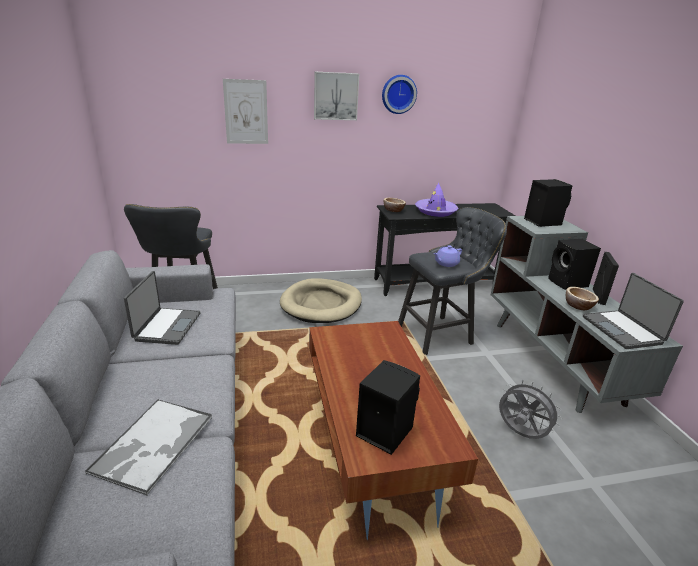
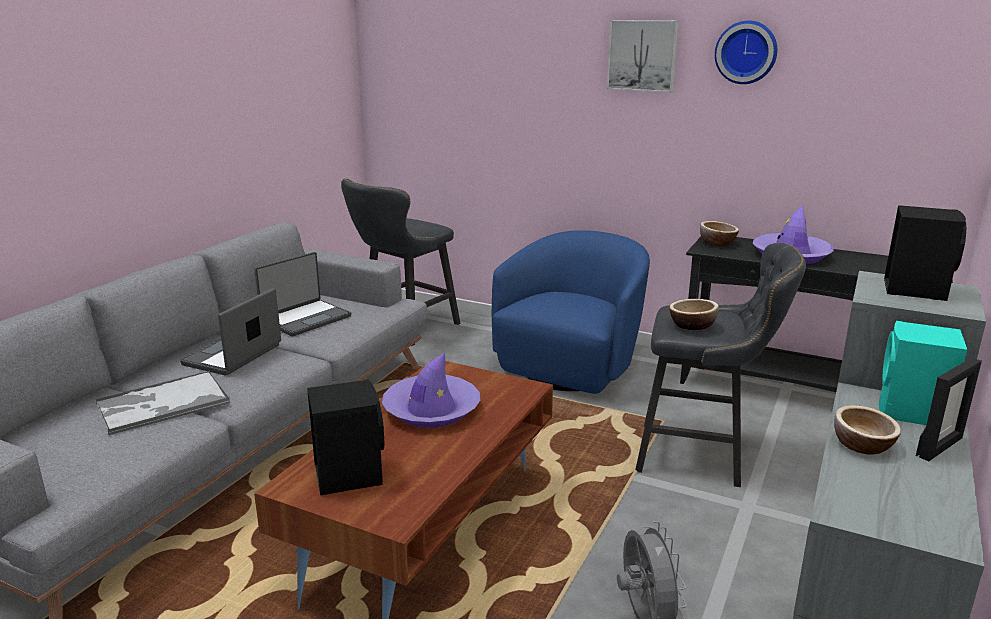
camera: 40 degrees right, 5 degrees down
picture [223,79,268,144] -> none
beige dog bed [280,278,362,323] -> blue armchair [492,230,650,394]
purple teapot [433,245,462,267] -> bowl [669,299,719,330]
black speaker [548,239,601,290] -> turquoise speaker [879,321,967,425]
laptop [583,273,684,349] -> laptop moved to [180,288,281,376]
none -> purple hat [382,353,481,428]

